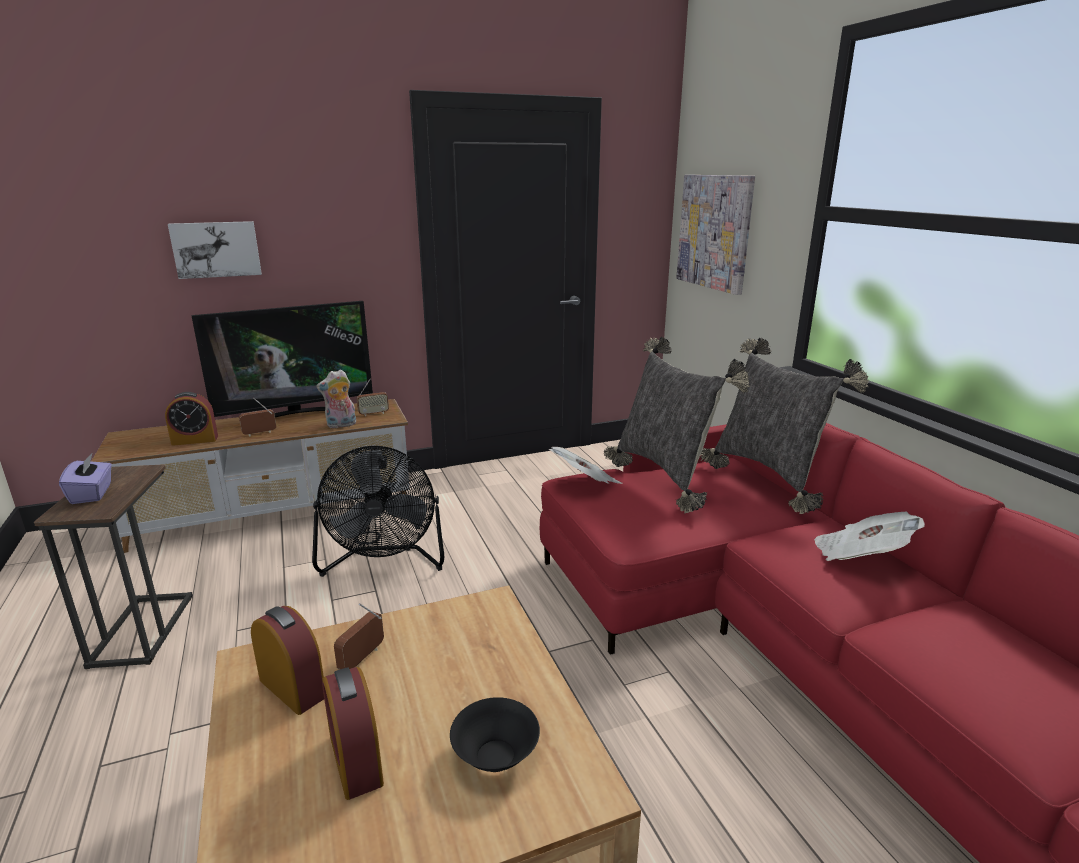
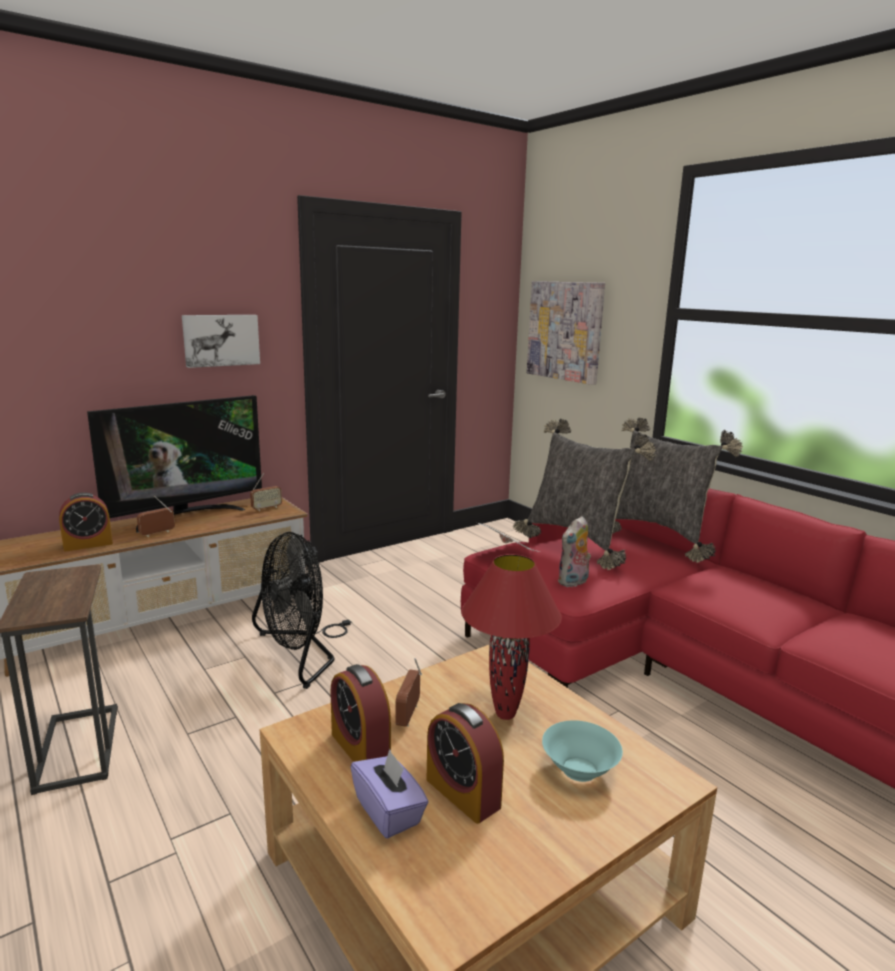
camera: 15 degrees left, 5 degrees down
purple tissue box [59,452,112,504] -> purple tissue box moved to [351,749,429,839]
picture [168,221,262,279] -> picture moved to [182,315,260,368]
alarm clock [251,606,324,715] -> alarm clock turned 150 degrees counterclockwise [331,664,391,762]
black fan [312,446,444,577] -> black fan turned 75 degrees clockwise [252,532,351,689]
plush toy [316,369,356,428] -> plush toy moved to [558,516,591,587]
black bowl [450,697,540,772] -> turquoise bowl [542,720,623,782]
newspaper [814,512,925,561] -> none
none -> red table lamp [461,554,562,720]

